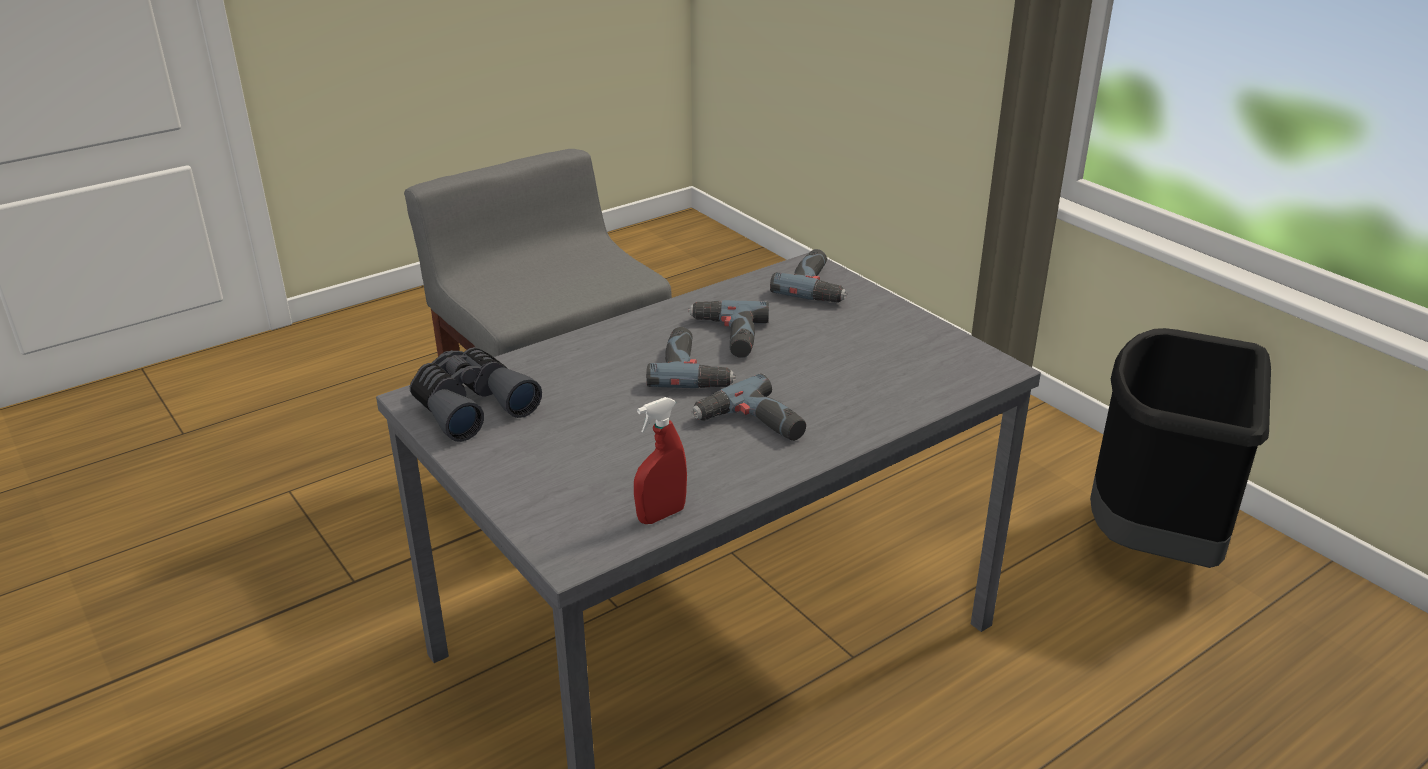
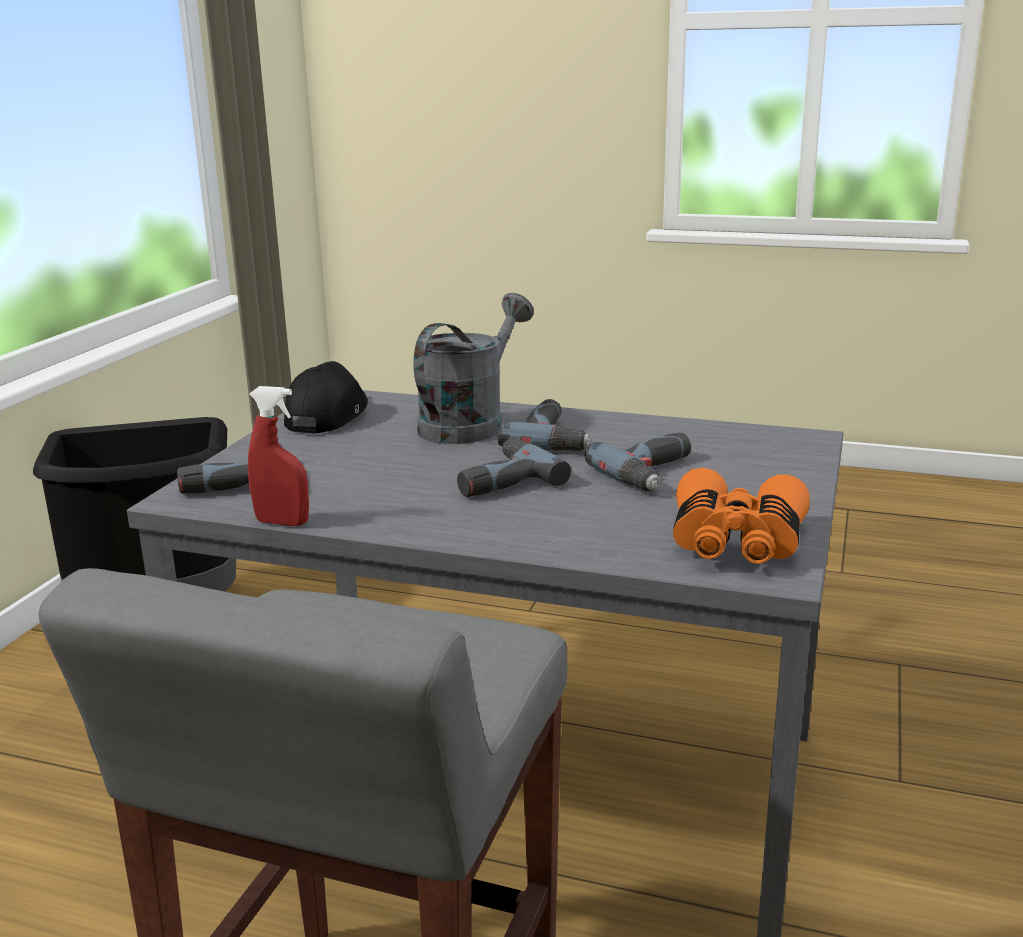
camera: 125 degrees left, 10 degrees down
grey binoculars [410,347,542,442] -> orange binoculars [673,468,810,564]
red spray bottle [634,397,687,524] -> red spray bottle moved to [248,386,309,526]
power drill [688,300,769,358] -> power drill moved to [584,432,691,492]
none -> black cap [284,361,368,434]
none -> grey watering can [413,293,534,444]

